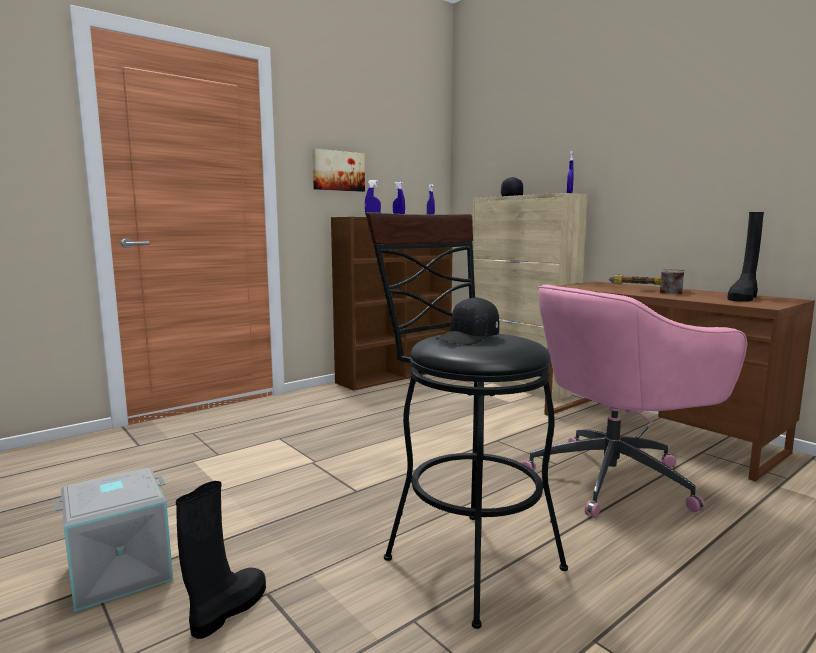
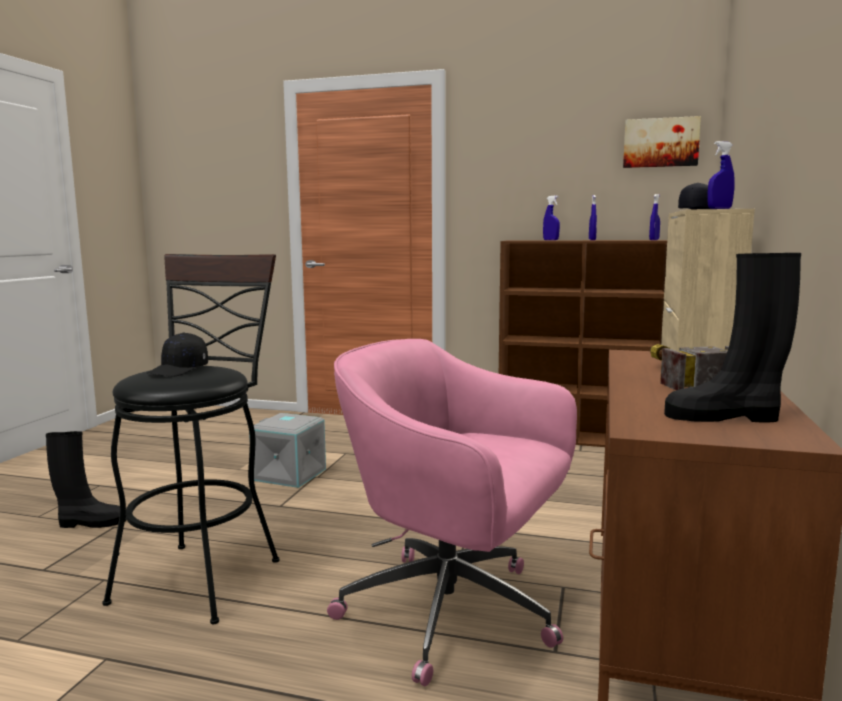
camera: 55 degrees right, 0 degrees up
grey storage box [54,468,173,612] -> grey storage box moved to [249,413,326,488]
picture [312,149,365,192] -> picture moved to [623,116,701,168]
black cap [436,297,499,345] -> black cap turned 75 degrees counterclockwise [147,333,208,376]

